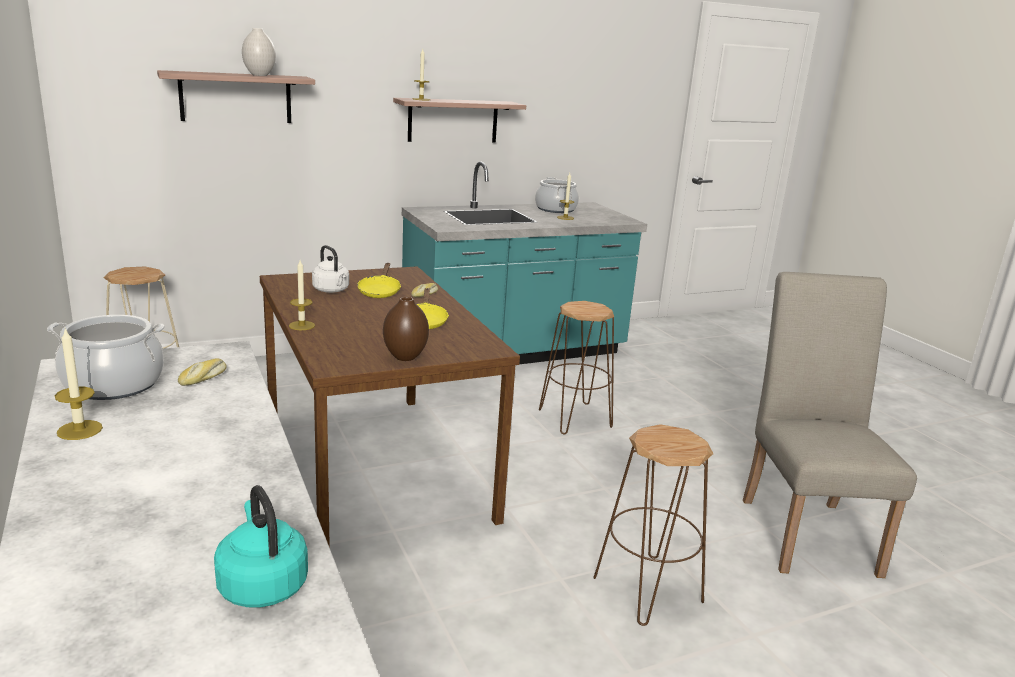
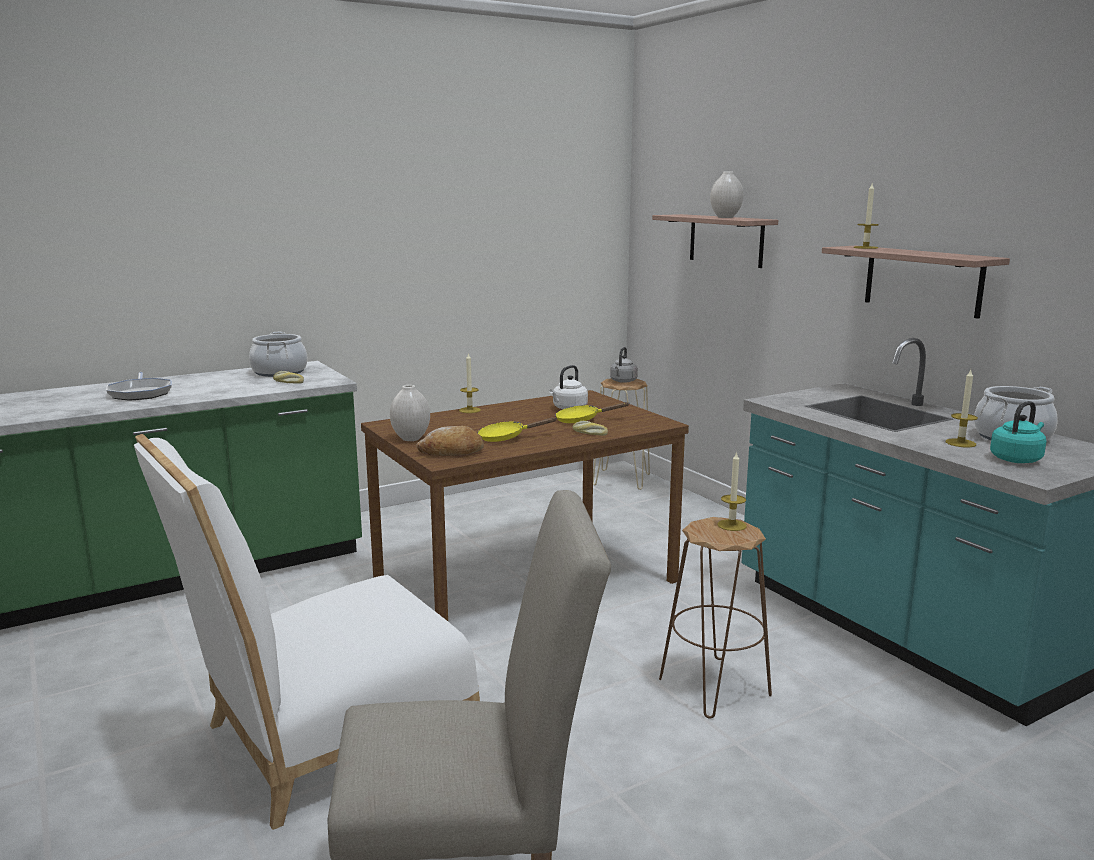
camera: 85 degrees right, 5 degrees down
candle [55,328,103,440] -> candle moved to [717,451,747,531]
turquoise kettle [214,485,308,607] -> turquoise kettle moved to [990,401,1046,463]
brown vase [383,297,429,361] -> white vase [390,385,430,441]
brown stool [593,424,714,626] -> white chair [134,434,480,830]
none -> frying pan [106,372,172,401]
none -> bread [416,426,484,456]
none -> grey kettle [610,347,638,383]

